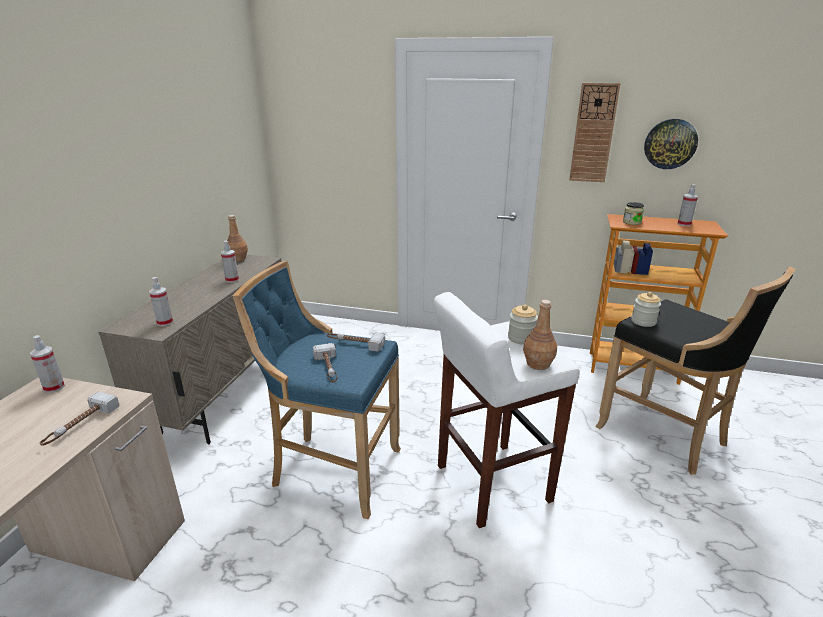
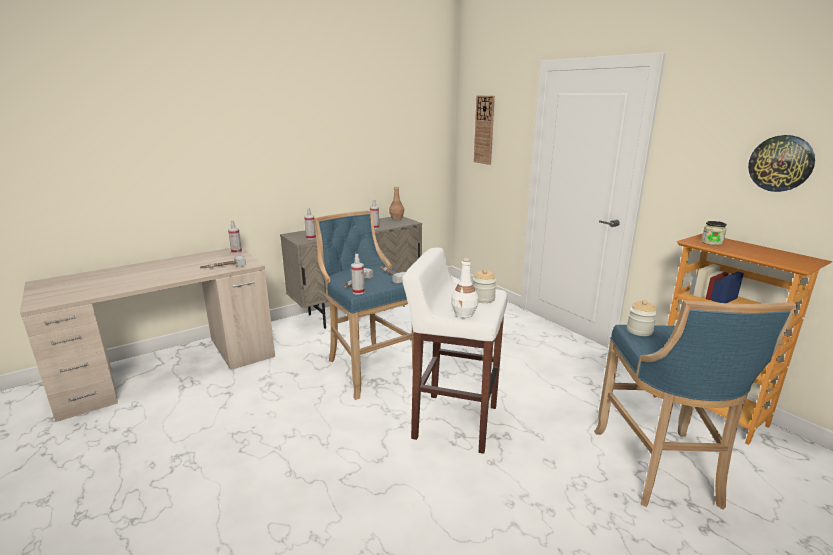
camera: 40 degrees right, 5 degrees down
brown bottle [523,300,557,370] -> white bottle [451,258,478,318]
wall clock [569,83,621,182] -> wall clock moved to [474,96,495,165]
black stool [595,266,795,475] -> blue stool [594,300,797,510]
spray bottle [677,184,698,226] -> spray bottle moved to [351,254,365,294]

